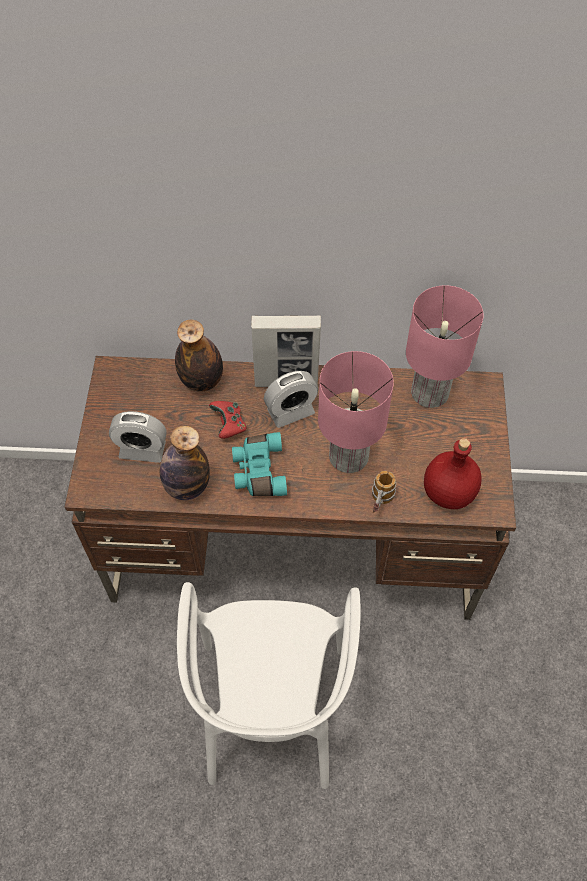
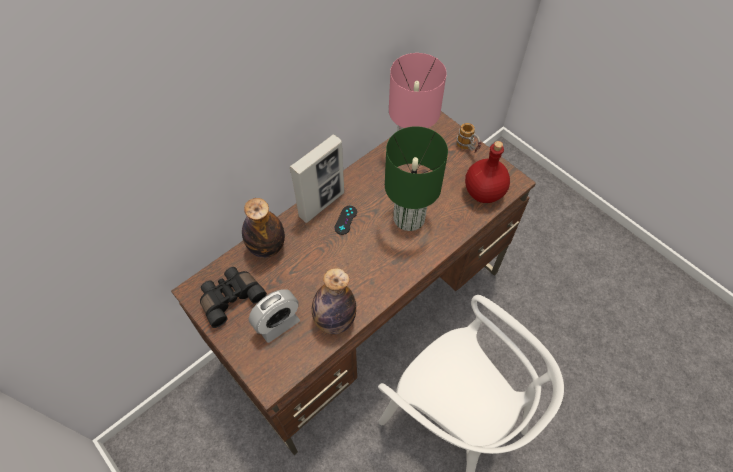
camera: 45 degrees left, 0 degrees up
red game controller [209,401,246,439] -> none
turquoise binoculars [232,432,287,496] -> none
alarm clock [264,371,318,428] -> black game controller [334,206,357,235]
pink table lamp [318,351,394,473] -> green table lamp [385,126,448,231]
mug [372,471,396,513] -> mug moved to [457,123,482,153]
none -> black binoculars [200,267,267,328]

